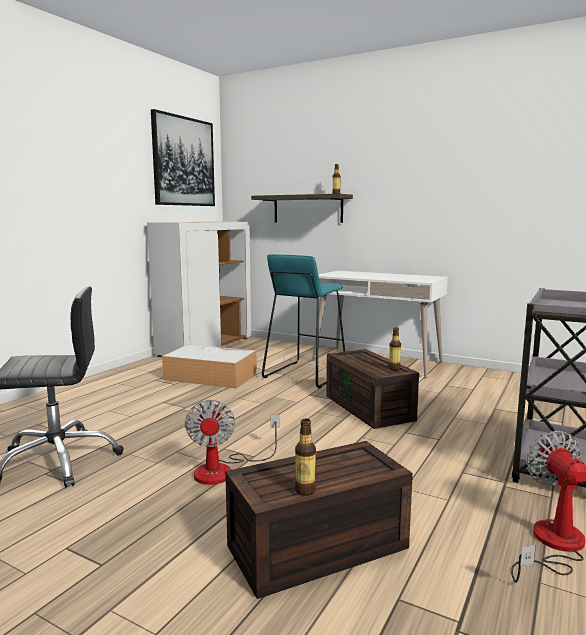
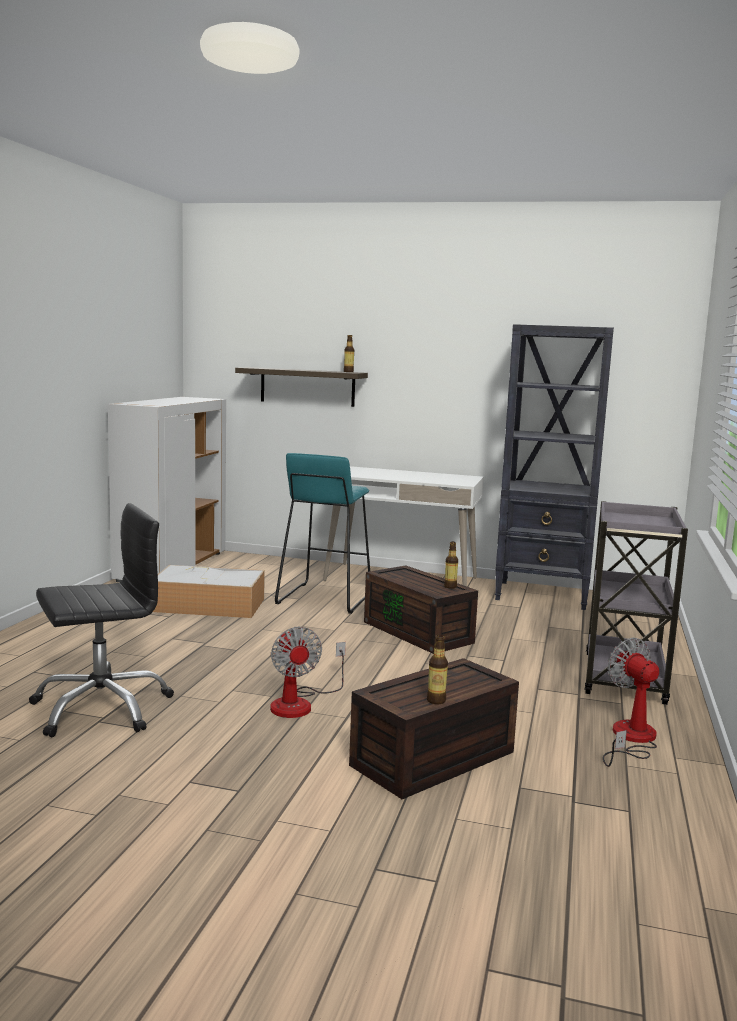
camera: 15 degrees left, 0 degrees up
picture [151,109,215,206] -> none
none -> black bookcase [495,324,614,610]

